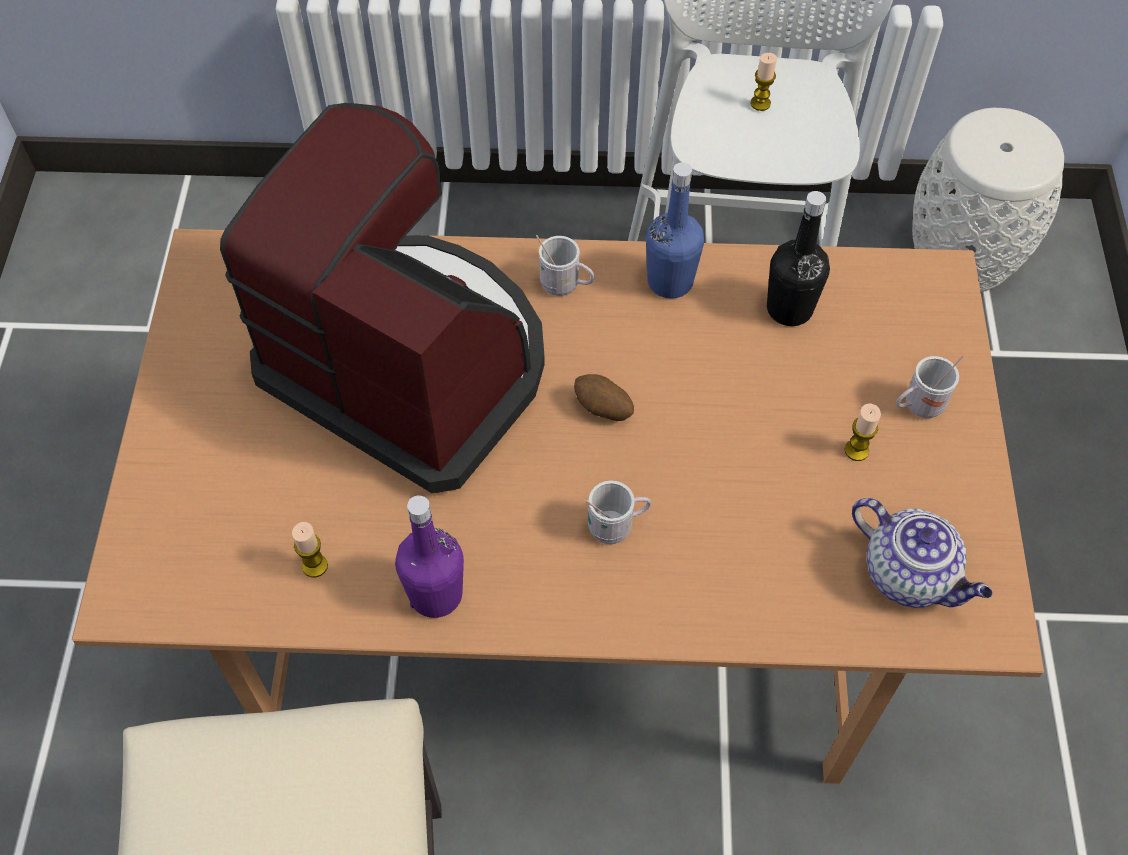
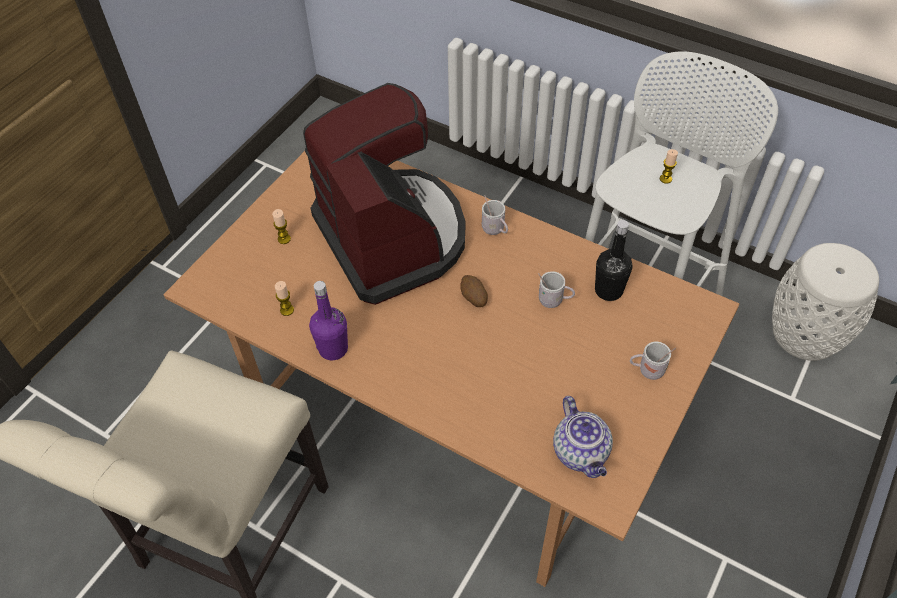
camera: 30 degrees right, 5 degrees down
white mug [585,481,651,544] -> white mug moved to [538,271,575,308]
blue bottle [646,162,704,299] -> none
candle [845,404,881,461] -> candle moved to [272,209,291,244]

